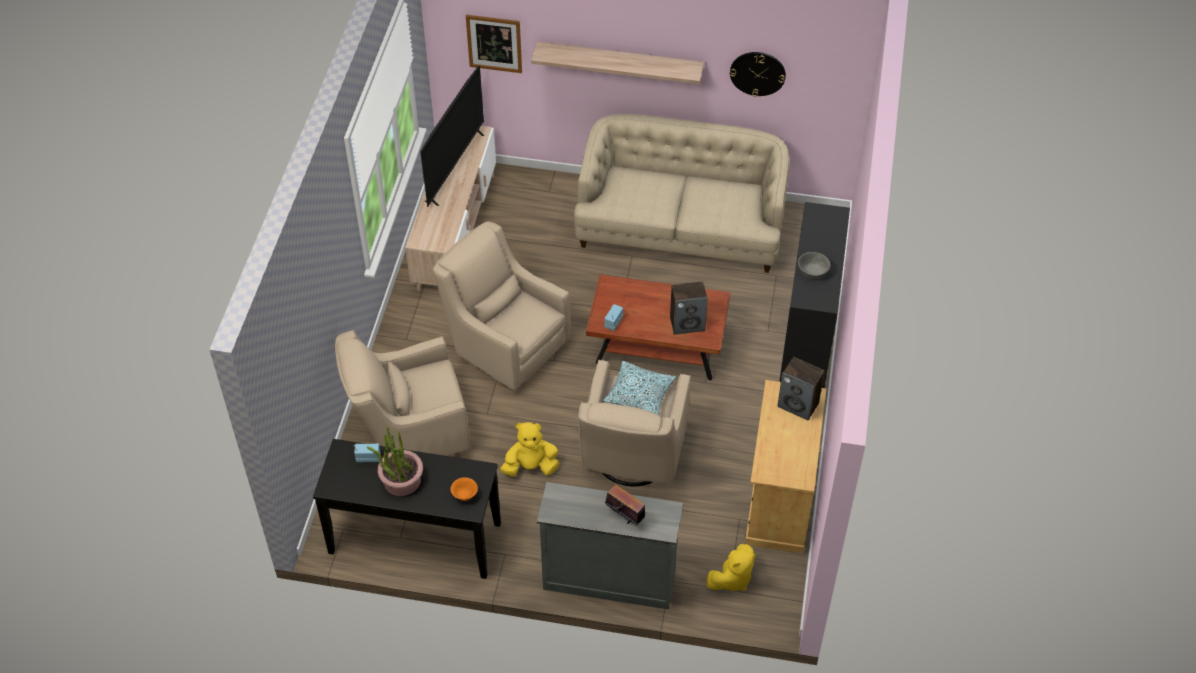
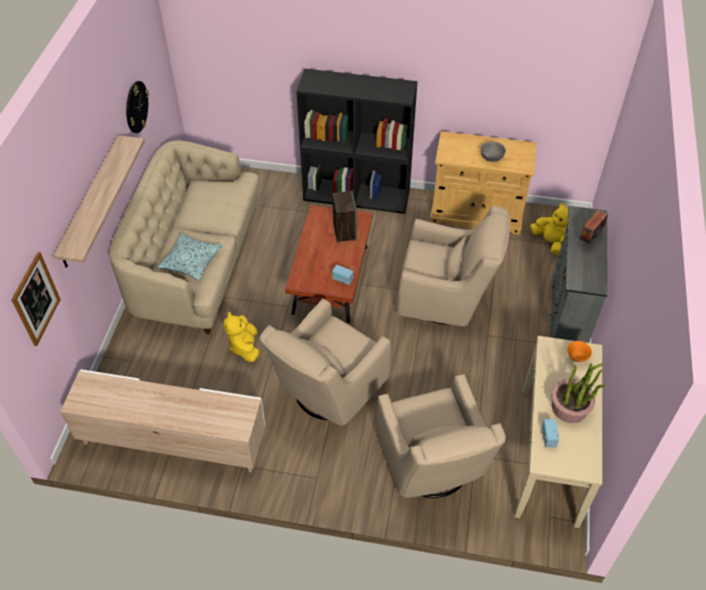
camera: 90 degrees left, 0 degrees up
black console table [313,439,501,579] -> beige console table [514,336,602,528]
television [420,65,484,207] -> none
yellow plush toy [500,422,559,476] -> yellow plush toy moved to [224,312,260,362]
pillow [603,361,676,415] -> pillow moved to [158,233,222,280]
speaker [777,357,825,421] -> none
grey bowl [798,252,830,279] -> grey bowl moved to [480,142,506,162]

